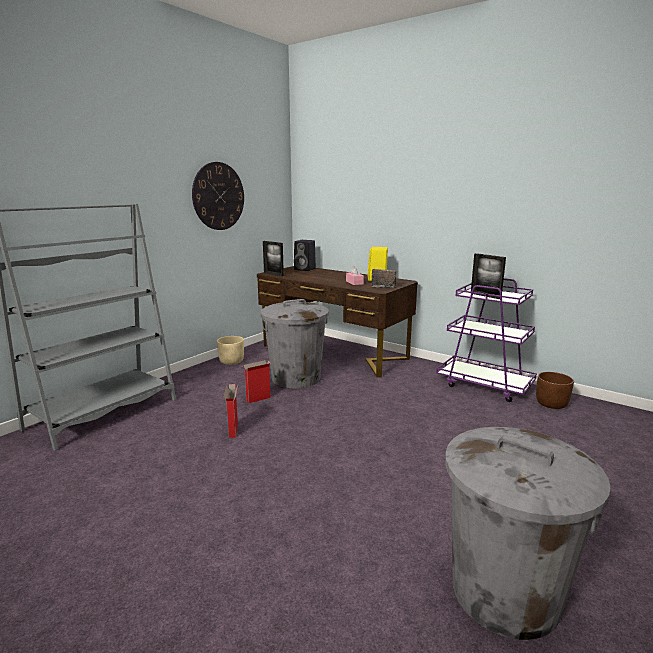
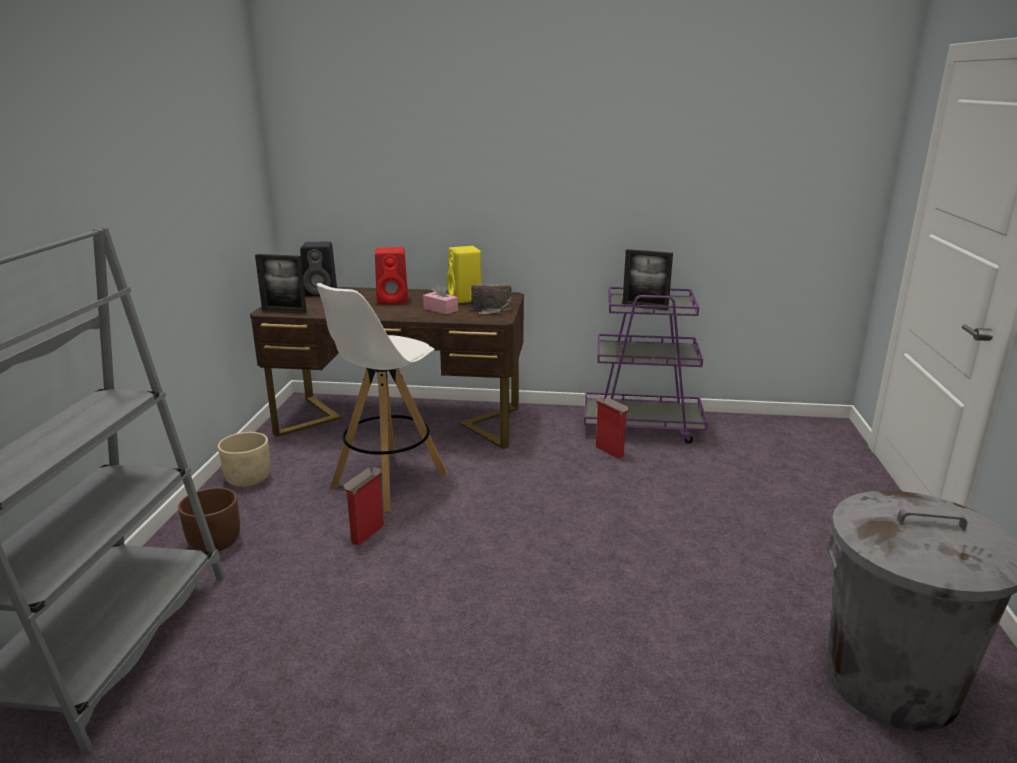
camera: 30 degrees left, 5 degrees up
wall clock [192,162,244,230] -> none
cardboard box [224,384,238,438] -> cardboard box moved to [596,397,629,459]
grey trash can [261,299,329,388] -> white stool [317,283,447,512]
brown planter [536,372,574,409] -> brown planter moved to [178,487,240,552]
none -> red speaker [375,247,408,304]

